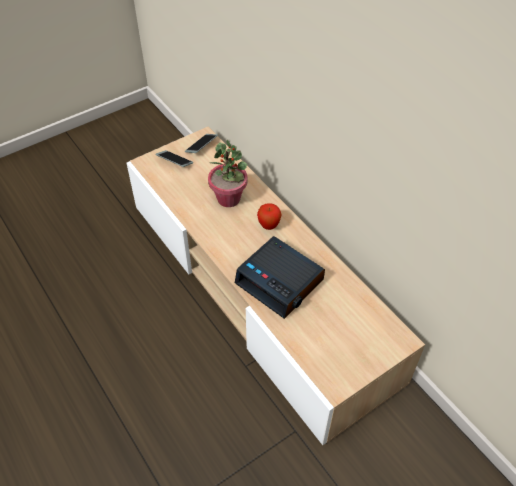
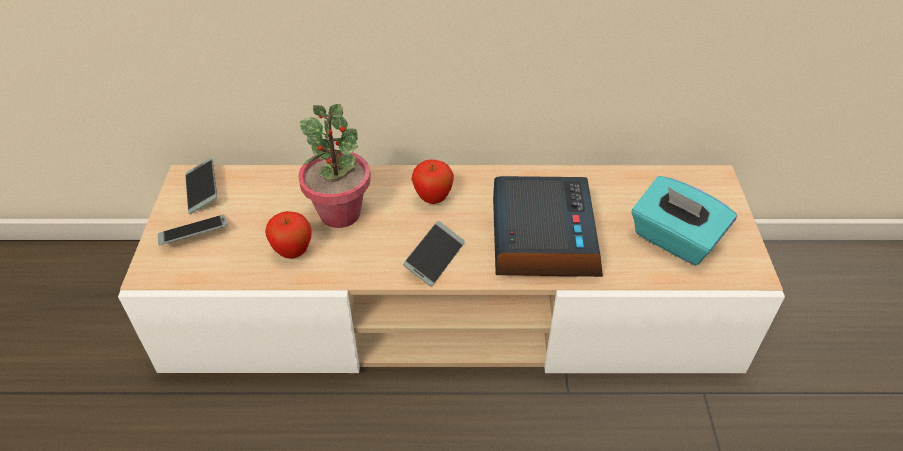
camera: 55 degrees left, 5 degrees down
alarm clock [235,236,325,319] -> alarm clock turned 75 degrees counterclockwise [493,176,603,277]
none -> apple [265,211,312,259]
none -> phone [403,221,465,286]
none -> turquoise tissue box [632,176,737,265]

